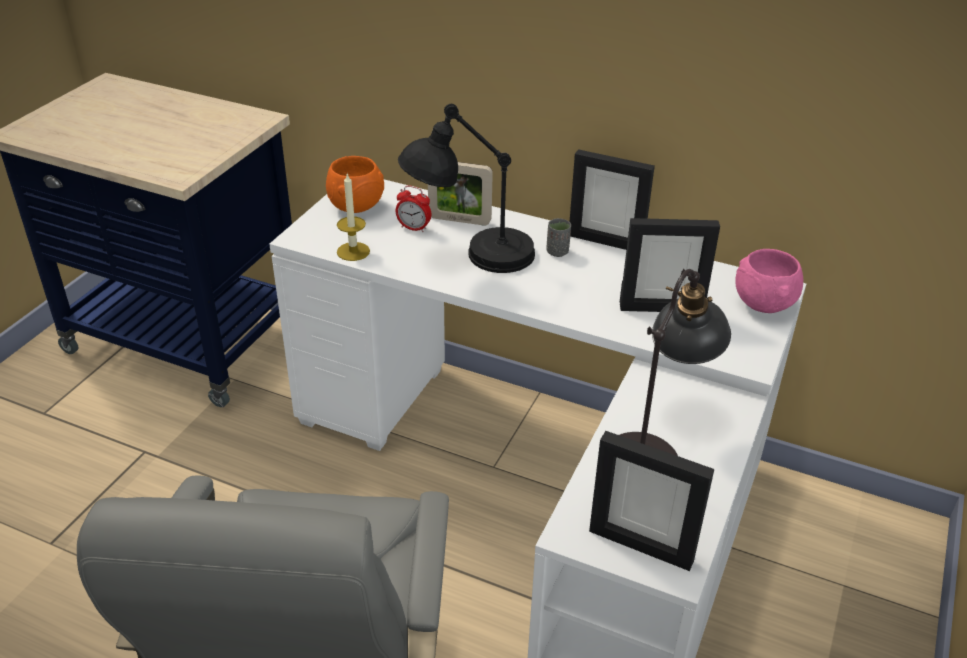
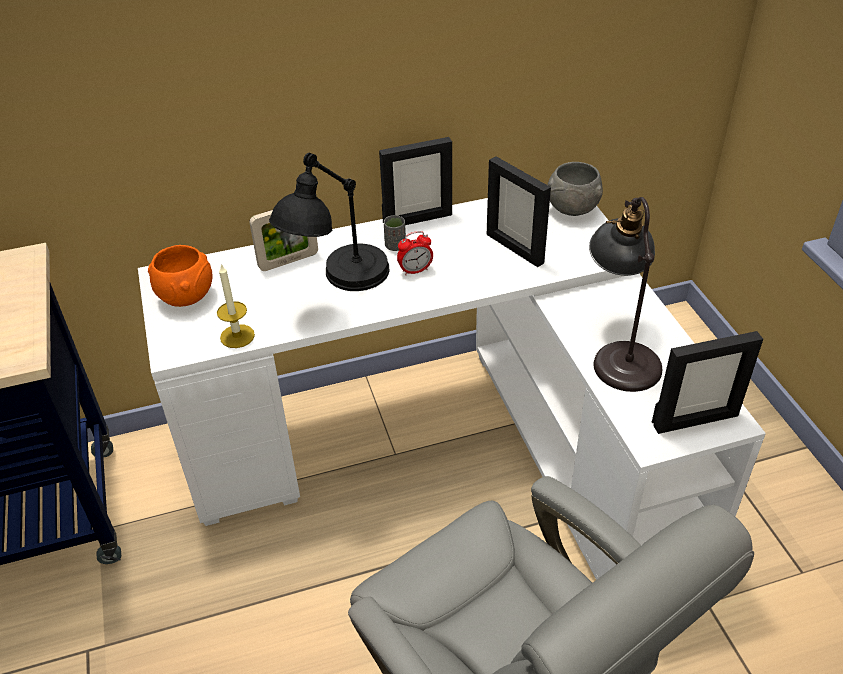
camera: 40 degrees left, 5 degrees up
alarm clock [396,185,431,232] -> alarm clock moved to [397,231,433,276]
picture frame [620,218,720,312] -> picture frame turned 90 degrees clockwise [487,156,551,267]
pink bowl [735,249,803,313] -> grey bowl [547,162,603,216]

